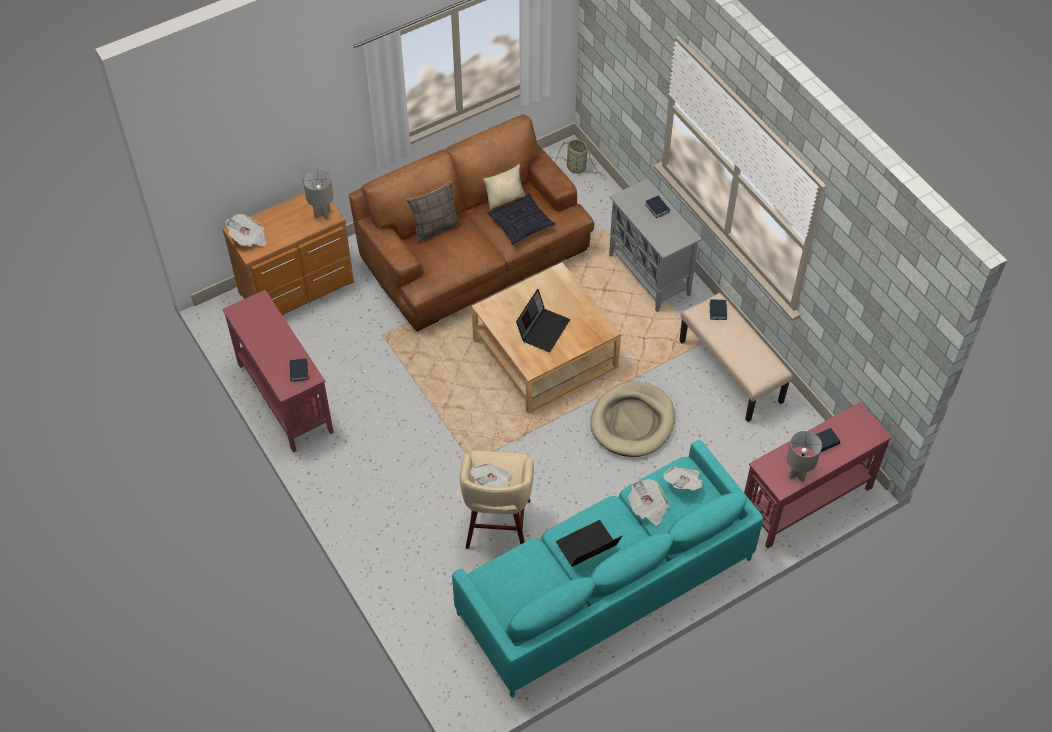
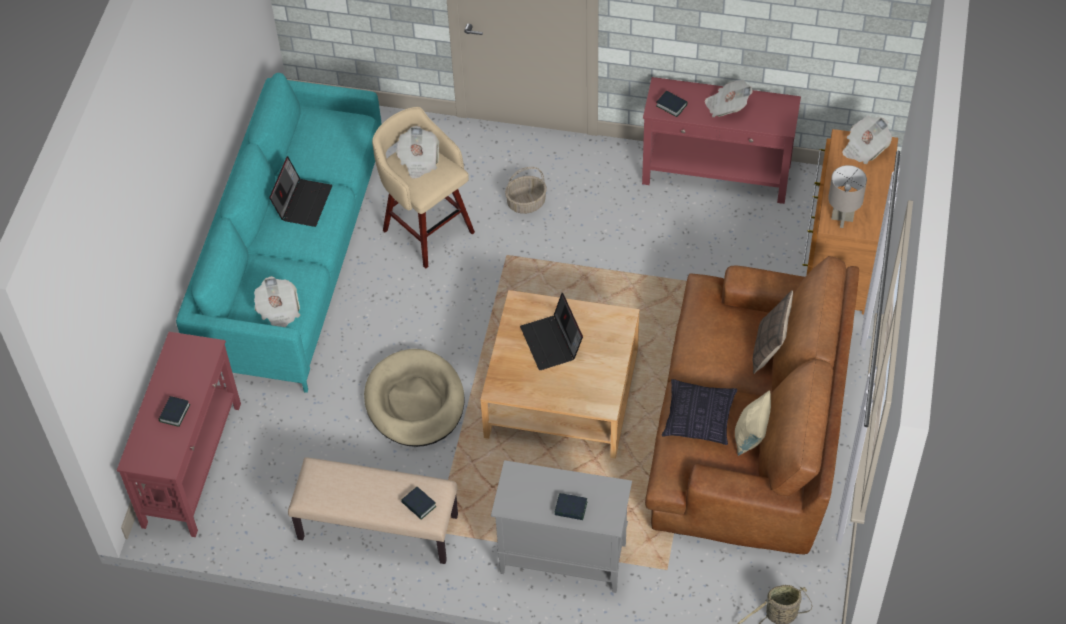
camera: 135 degrees right, 0 degrees up
newspaper [628,479,669,525] -> newspaper moved to [704,80,753,117]
grey table lamp [786,431,822,482] -> none
none -> basket [505,167,547,214]

